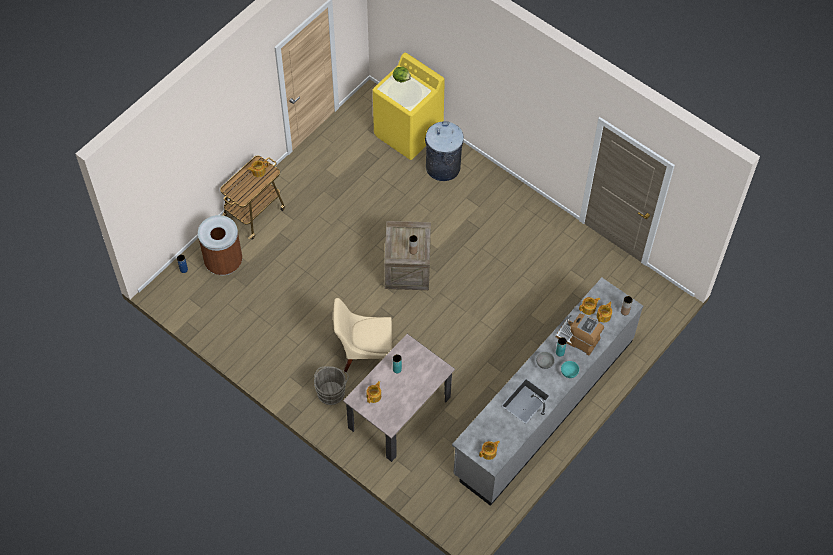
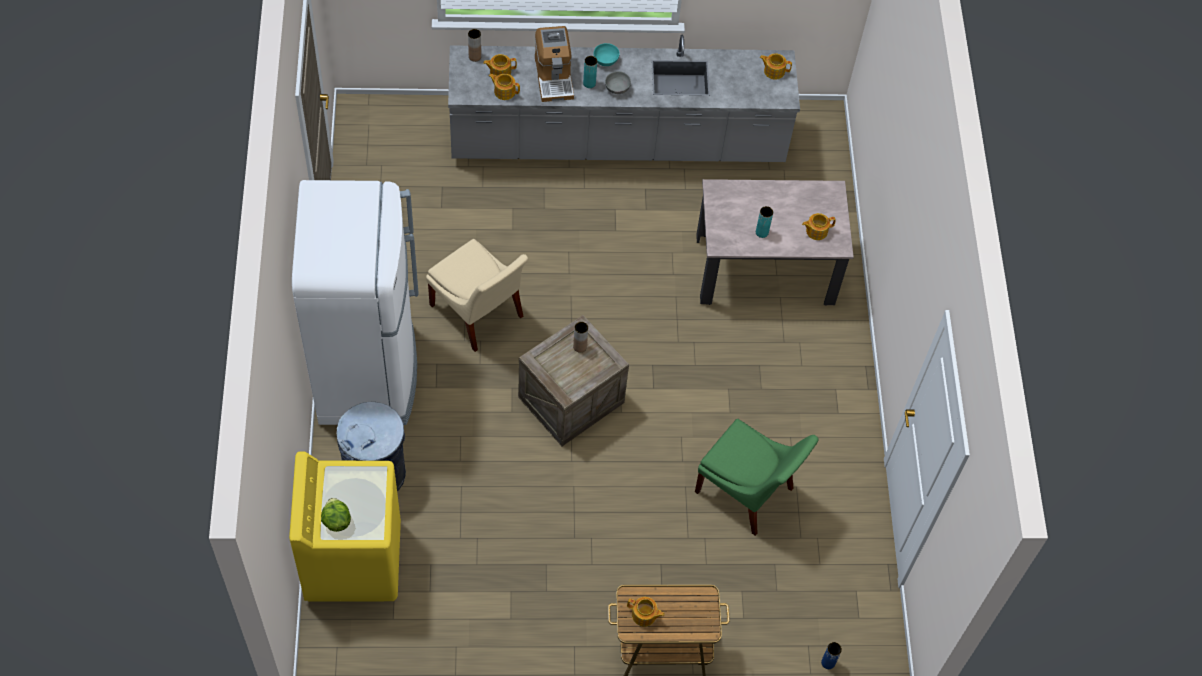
camera: 135 degrees left, 0 degrees up
brown trash can [198,215,242,275] -> none
grey bucket [314,366,349,405] -> none
beige chair [333,298,392,372] -> beige chair moved to [426,239,528,352]
none -> white fridge [292,180,419,425]
none -> green chair [695,419,819,536]

